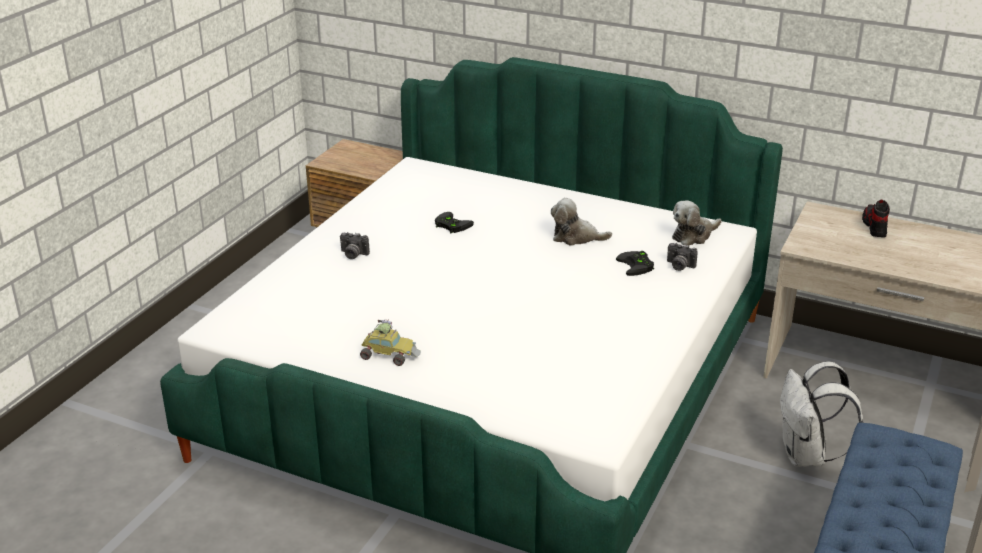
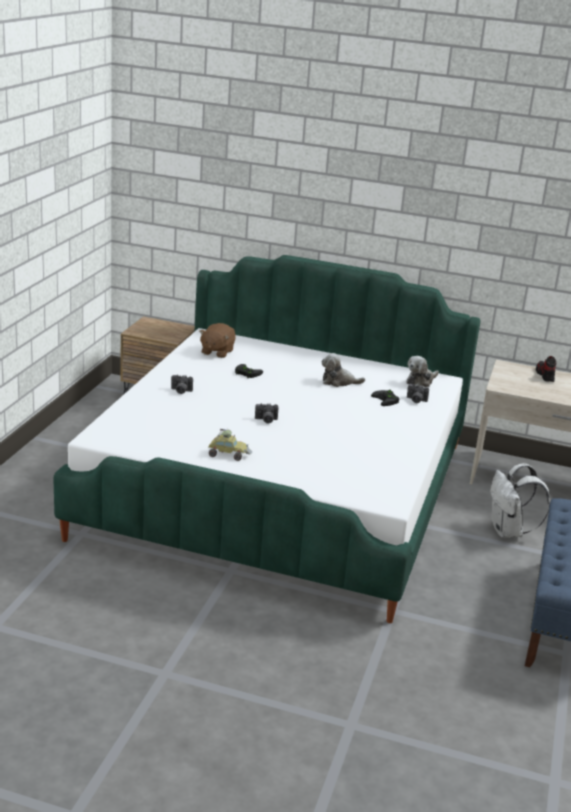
camera: 10 degrees left, 5 degrees down
none -> brown plush toy [199,323,236,358]
none -> camera [255,403,278,423]

